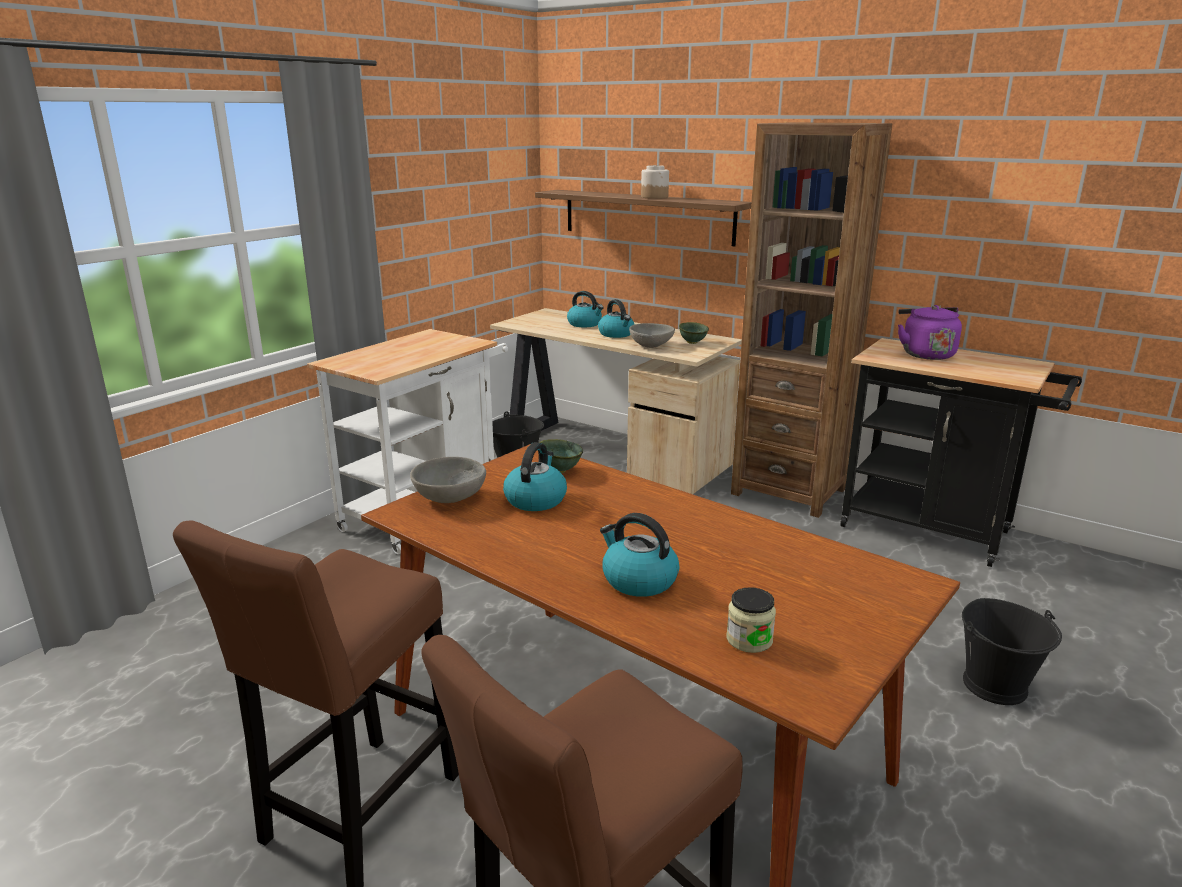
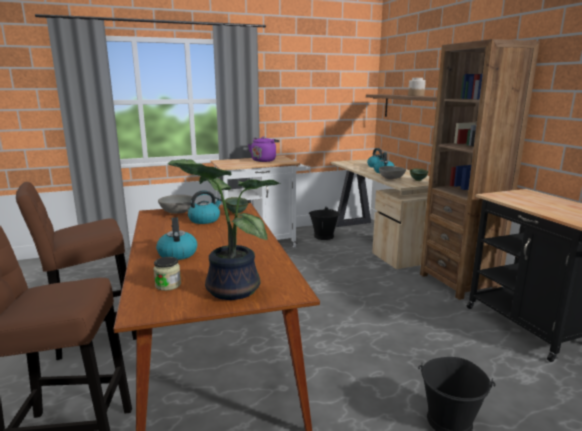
camera: 35 degrees right, 5 degrees down
purple kettle [898,305,962,360] -> purple kettle moved to [248,137,280,162]
none -> potted plant [168,159,280,300]

